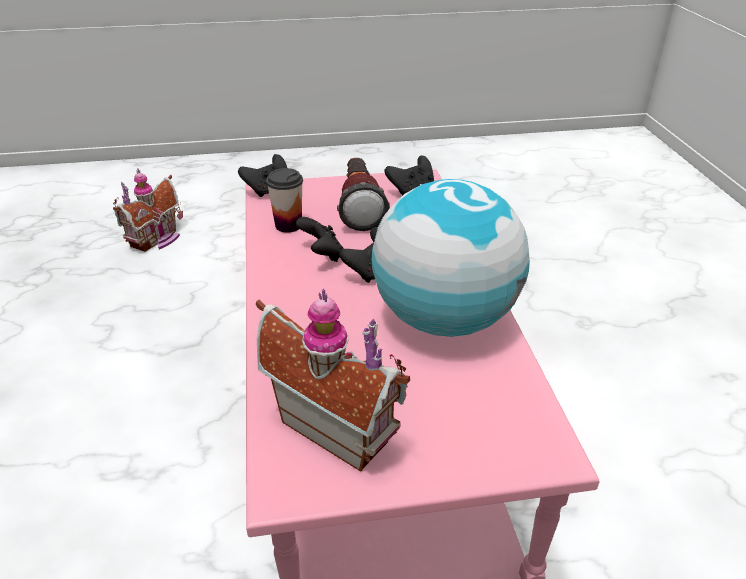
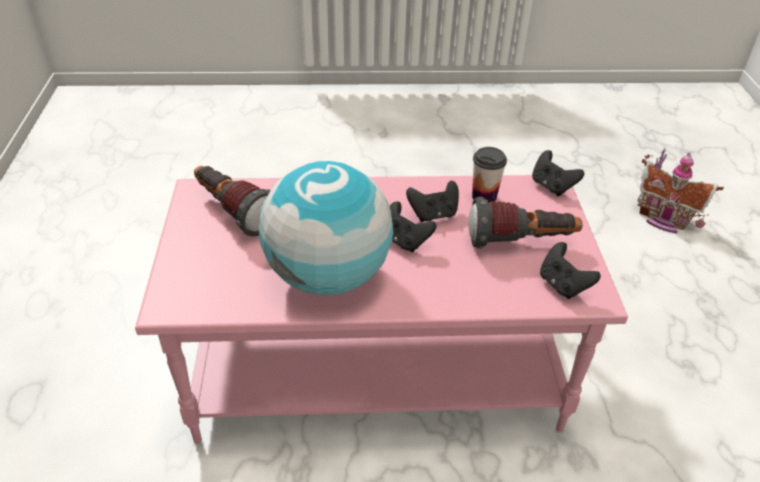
camera: 95 degrees right, 5 degrees up
toy house [256,289,410,472] -> flashlight [194,166,271,237]

